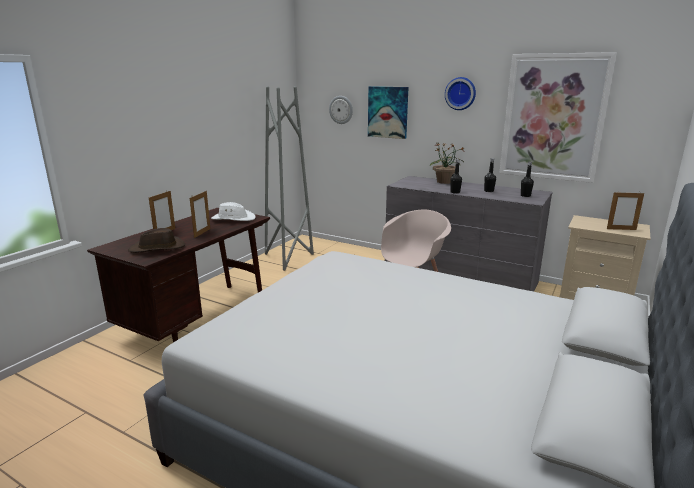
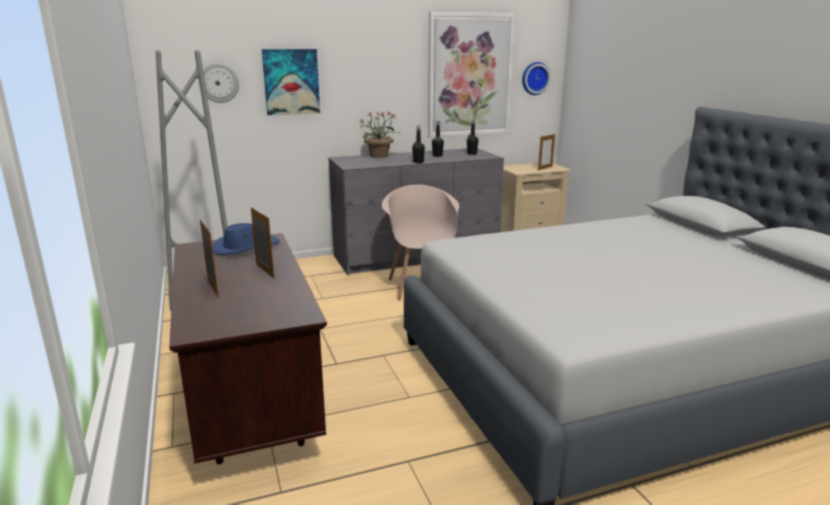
camera: 50 degrees left, 0 degrees up
brown hat [128,228,185,253] -> none
white hat [211,202,256,221] -> blue hat [212,223,280,255]
wall clock [445,77,476,110] -> wall clock moved to [522,62,551,95]

